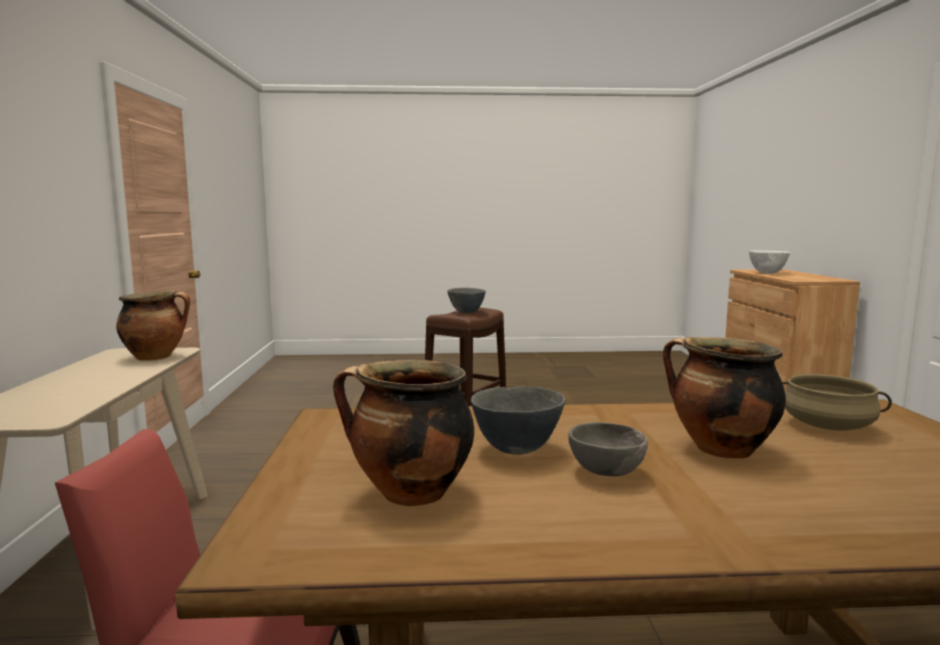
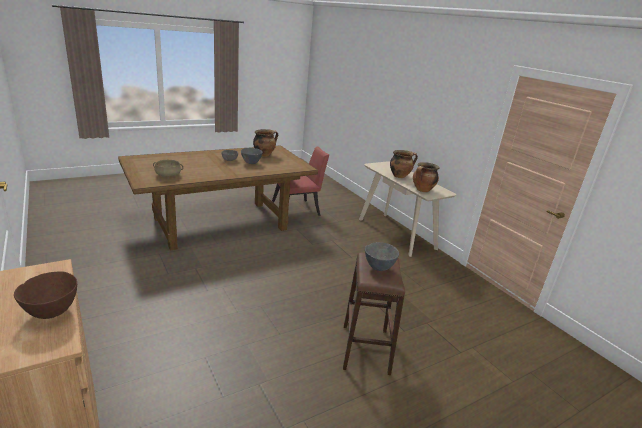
camera: 150 degrees right, 15 degrees up
cooking pot [663,337,786,459] -> cooking pot moved to [390,150,418,178]
white bowl [749,250,790,274] -> brown bowl [14,271,77,319]

